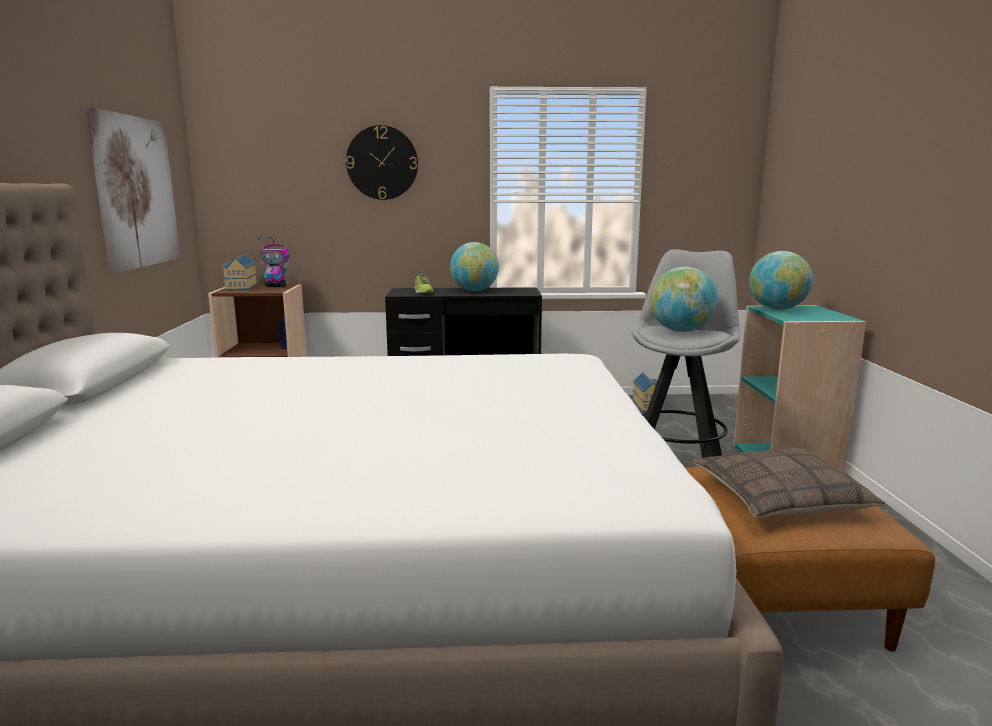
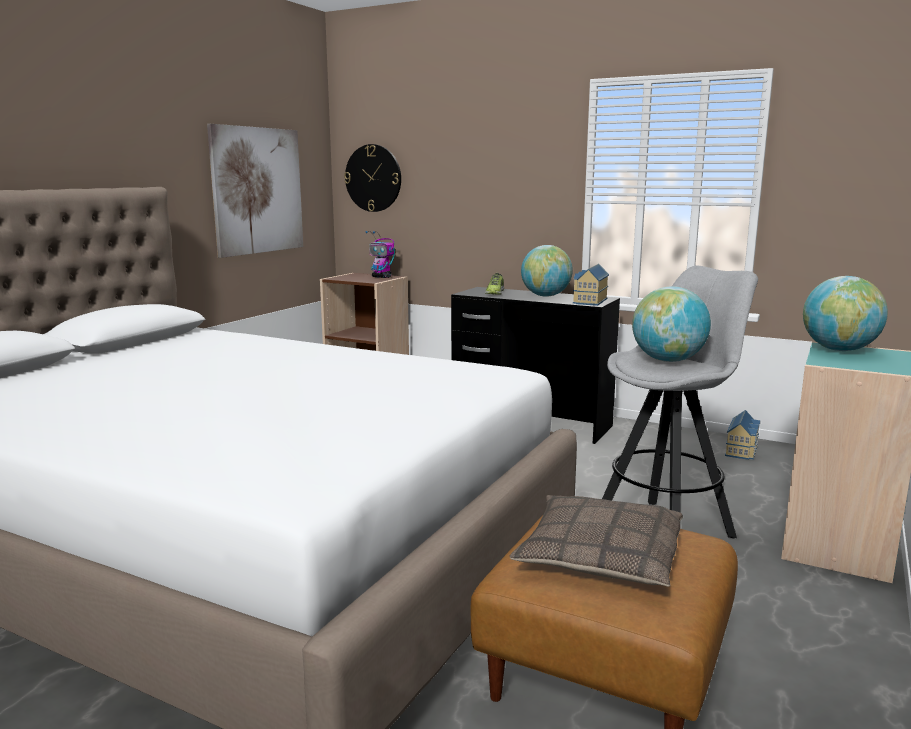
camera: 30 degrees right, 0 degrees up
toy house [222,254,258,290] -> toy house moved to [573,264,609,306]
wall clock [346,125,418,200] -> wall clock moved to [344,144,401,212]

